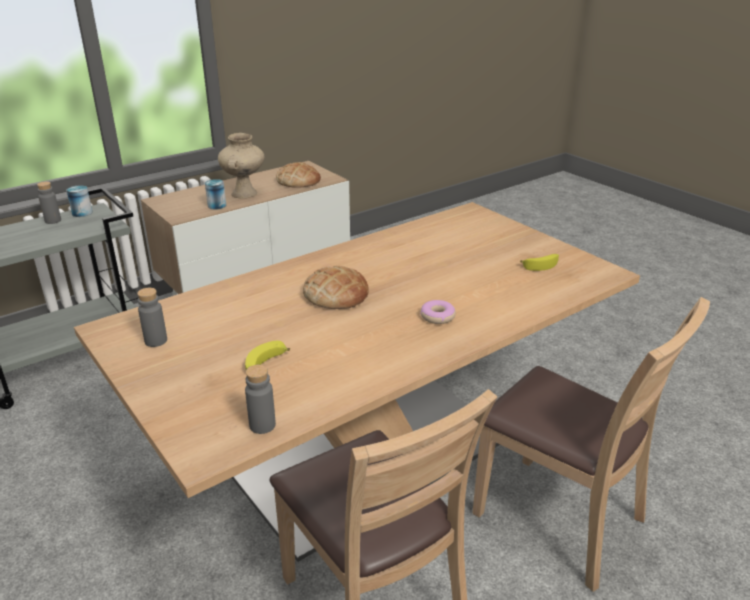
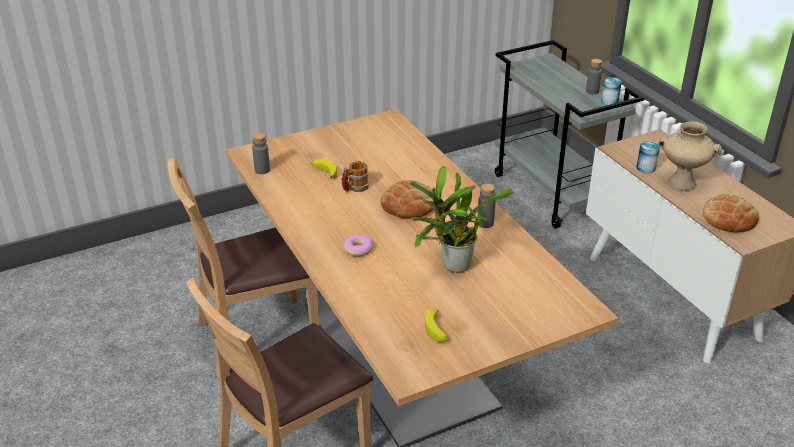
camera: 100 degrees right, 5 degrees up
grey bottle [137,288,167,347] -> grey bottle moved to [478,184,496,228]
none -> mug [342,161,369,192]
none -> potted plant [410,166,514,273]

